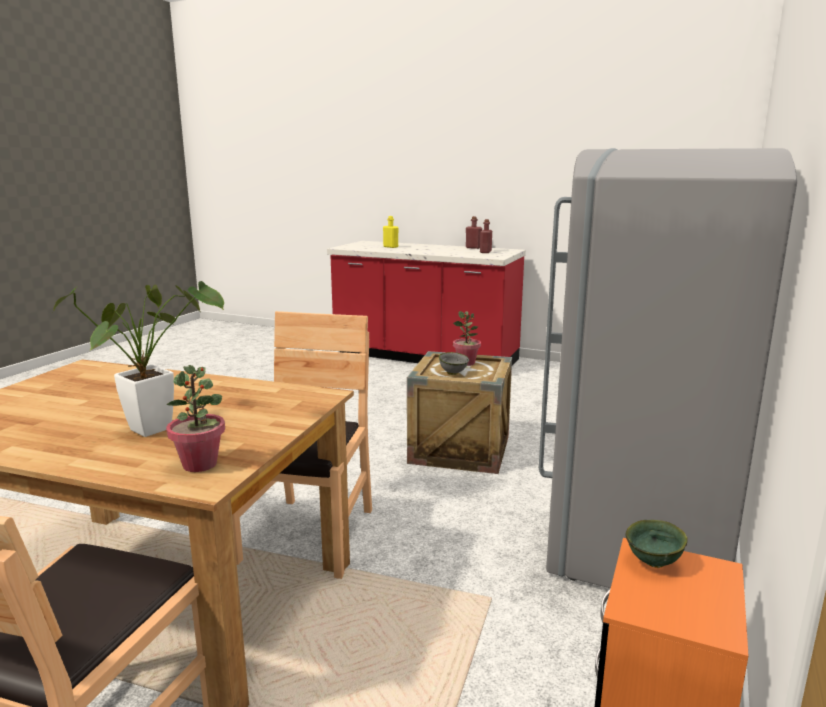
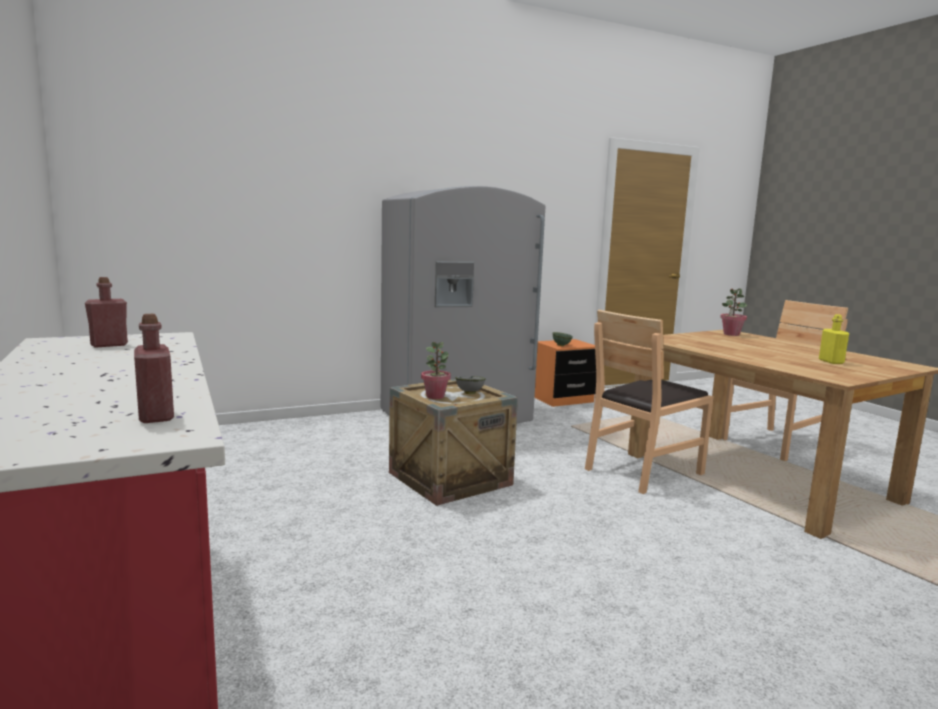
camera: 140 degrees left, 5 degrees down
potted plant [53,281,224,437] -> none
yellow bottle [383,216,398,248] -> yellow bottle moved to [819,314,849,364]
red bottle [466,216,482,249] -> red bottle moved to [134,314,174,423]

